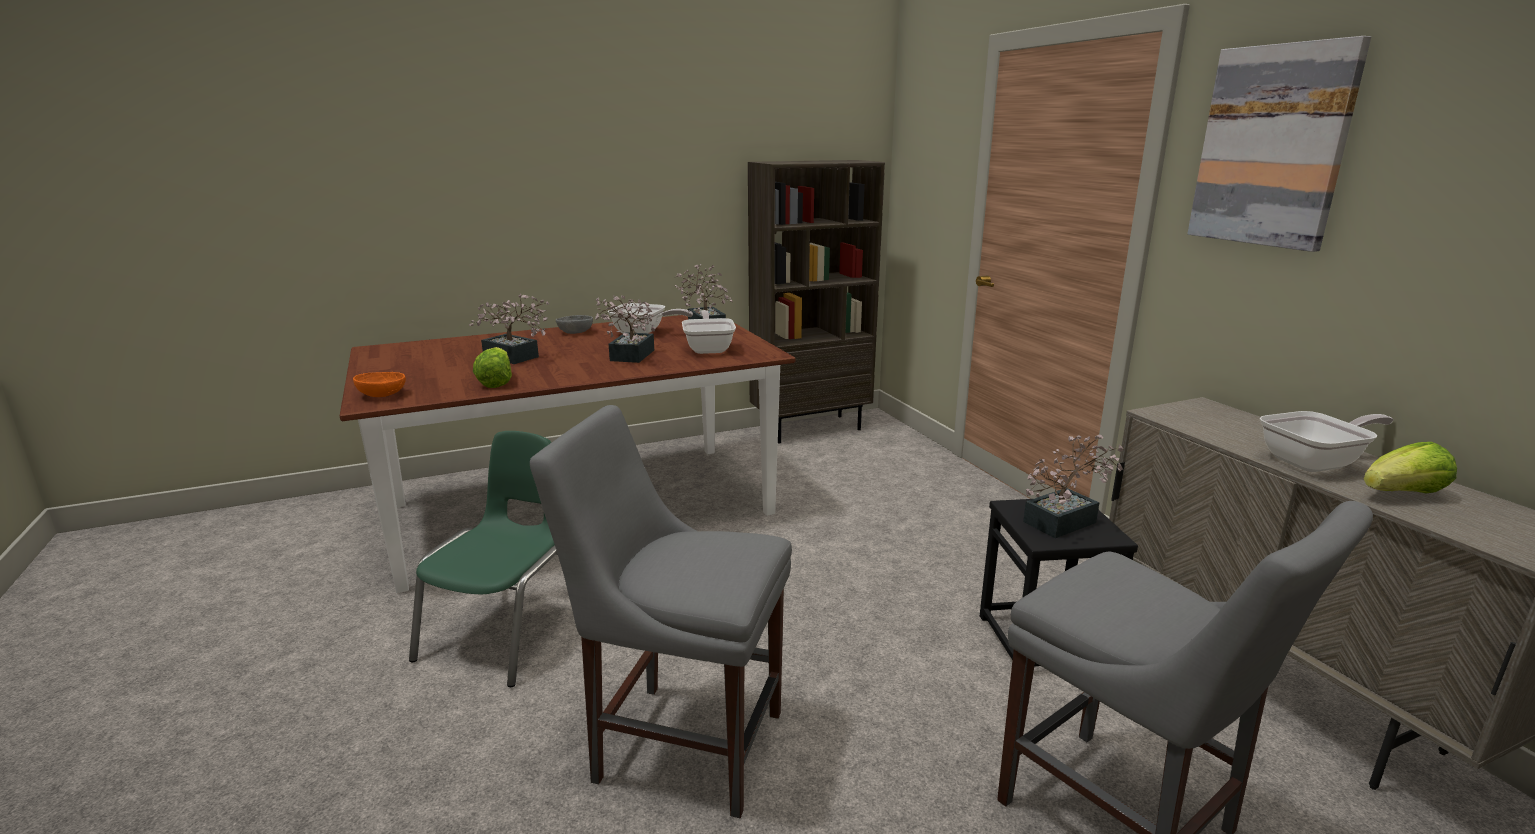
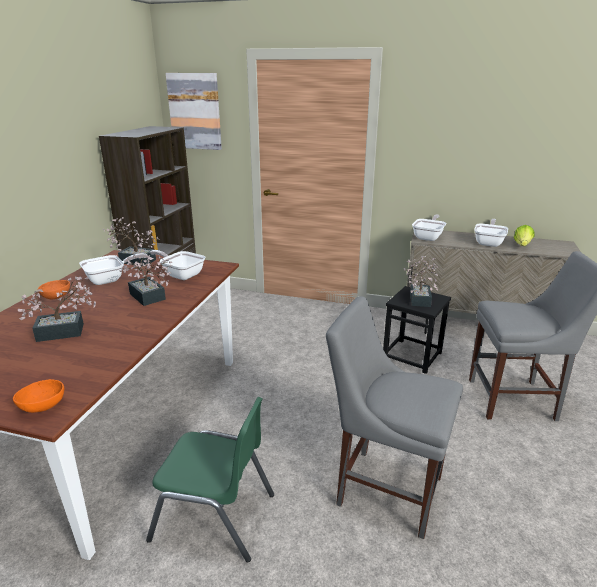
camera: 50 degrees left, 5 degrees up
green chair [409,431,558,687] -> green chair turned 135 degrees clockwise [146,397,274,563]
lettuce [473,347,512,388] -> none
grey chair [530,405,792,818] -> grey chair turned 60 degrees clockwise [326,296,463,539]
grey bowl [556,315,593,334] -> orange bowl [38,280,70,299]
picture [1187,36,1371,252] -> picture moved to [166,73,222,150]
none -> frying pan [412,214,446,241]

